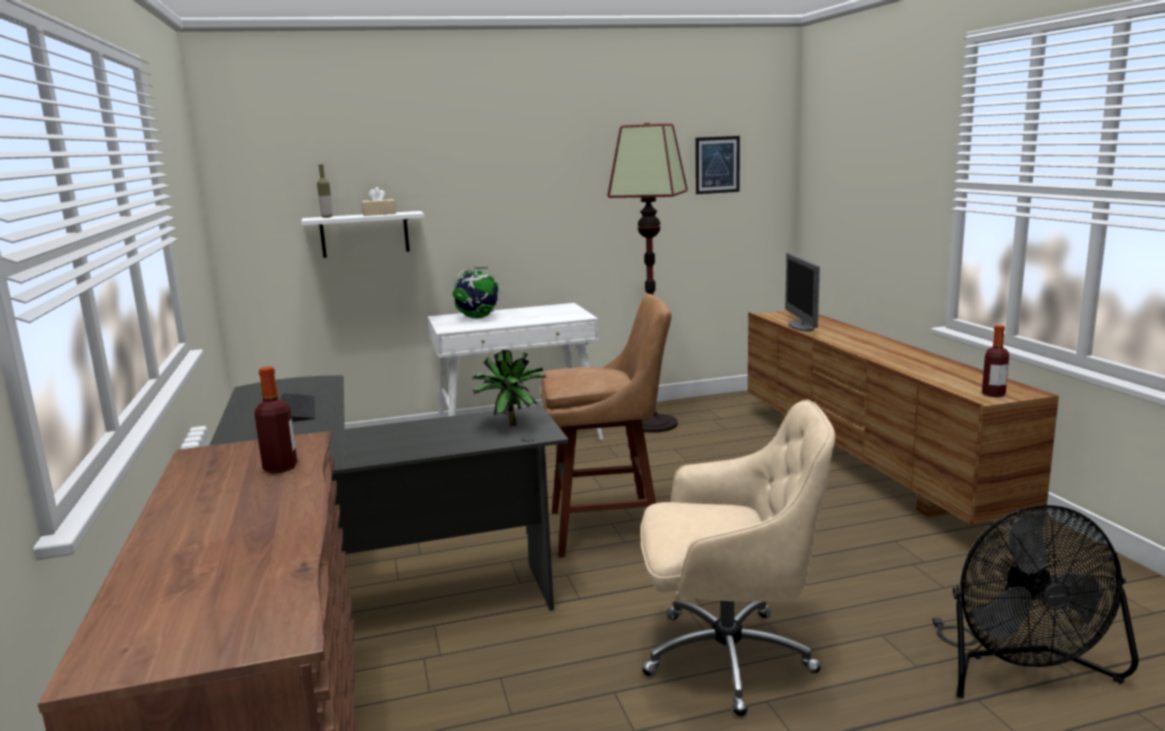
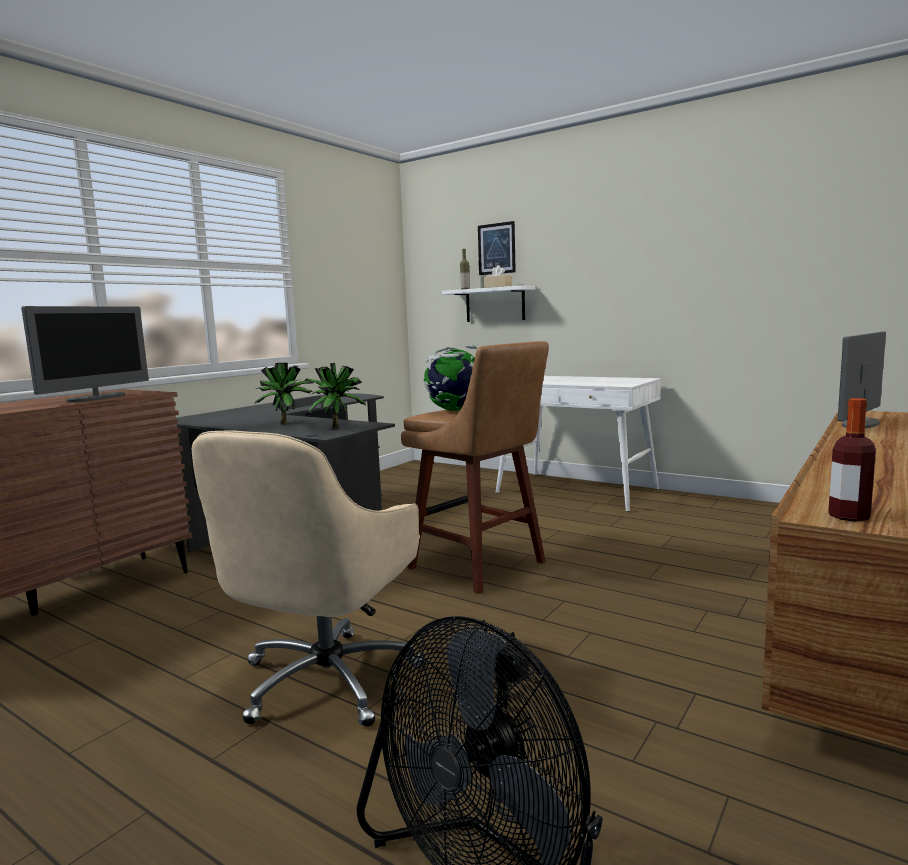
camera: 50 degrees right, 5 degrees down
bottle [254,367,297,473] -> monitor [21,306,149,403]
globe [453,267,501,318] -> globe moved to [424,346,477,411]
floor lamp [607,123,688,433] -> none
beige office chair [641,400,835,716] -> beige office chair turned 60 degrees clockwise [192,430,423,727]
picture [695,136,740,194] -> picture moved to [478,221,516,275]
none -> potted plant [255,363,313,424]

